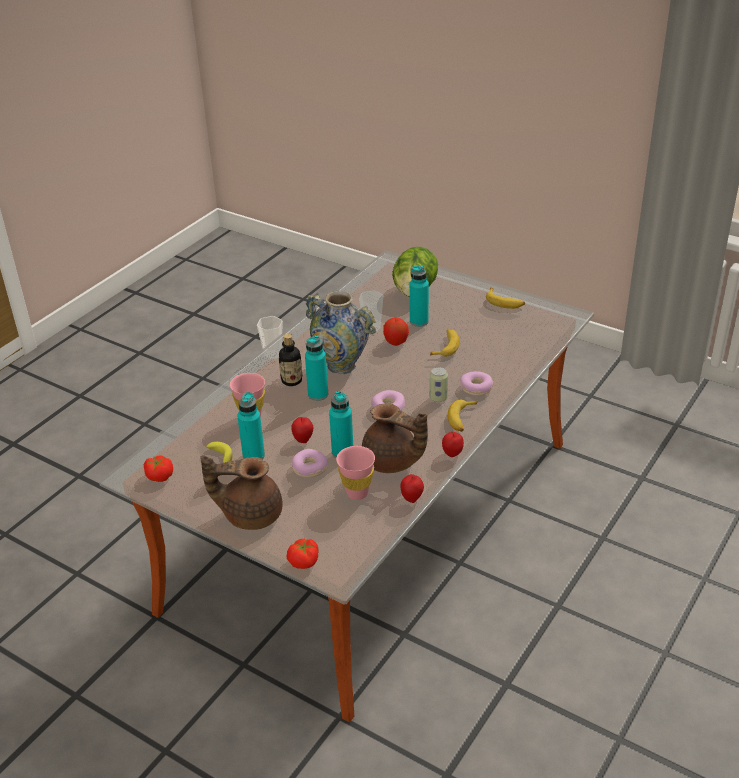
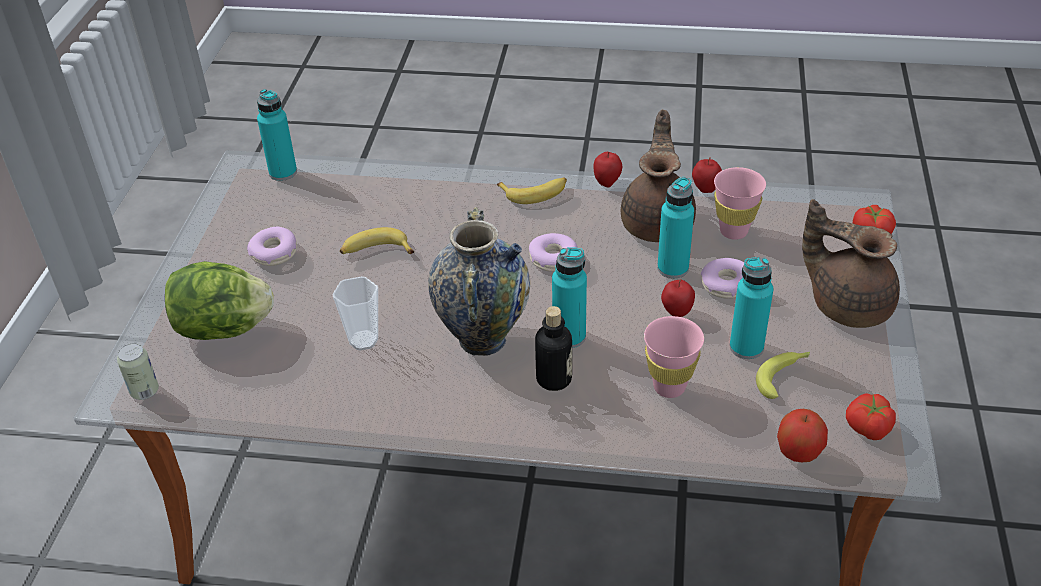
camera: 115 degrees left, 5 degrees up
brown teapot [200,455,282,530] -> brown teapot turned 150 degrees clockwise [802,199,900,328]
cup [257,316,283,360] -> none
apple [383,317,409,346] -> apple moved to [777,409,828,462]
turquoise bottle [410,266,429,327] -> turquoise bottle moved to [257,89,297,181]
can [430,367,448,402] -> can moved to [117,343,159,400]
donut [460,371,493,396] -> donut moved to [247,227,297,266]
banana [486,288,525,309] -> none

